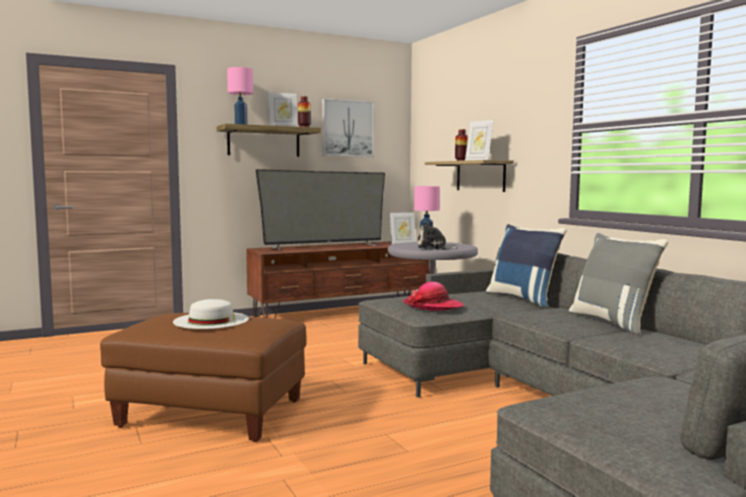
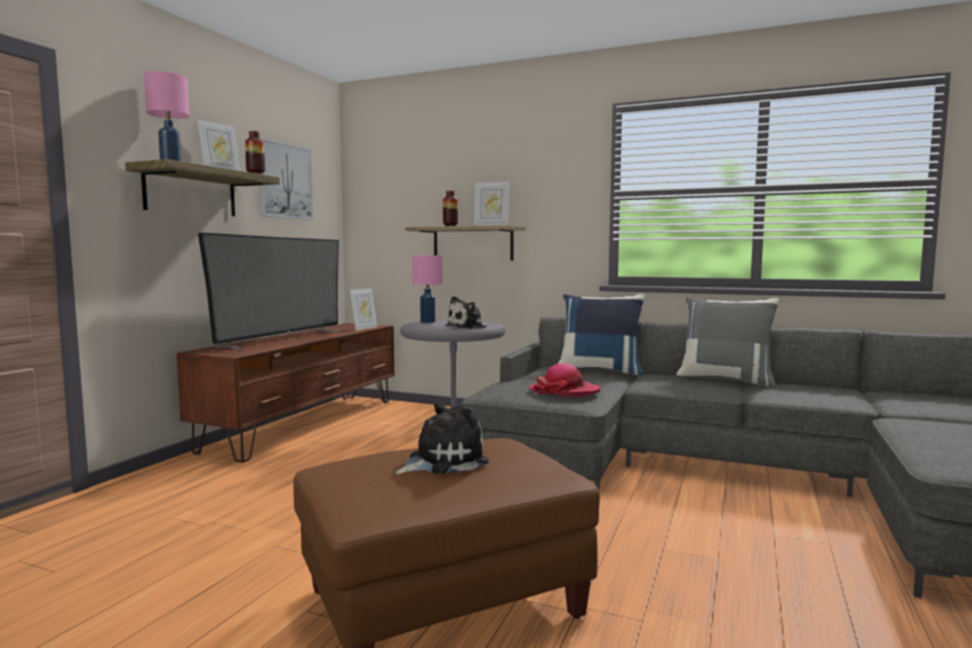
camera: 40 degrees left, 0 degrees up
white hat [173,299,249,329] -> plush toy [395,402,489,475]

